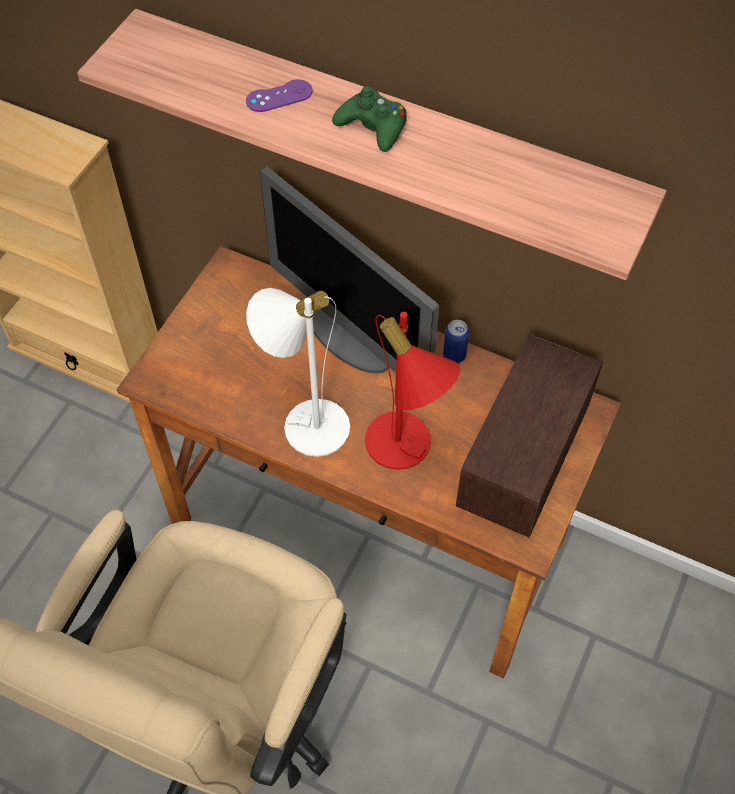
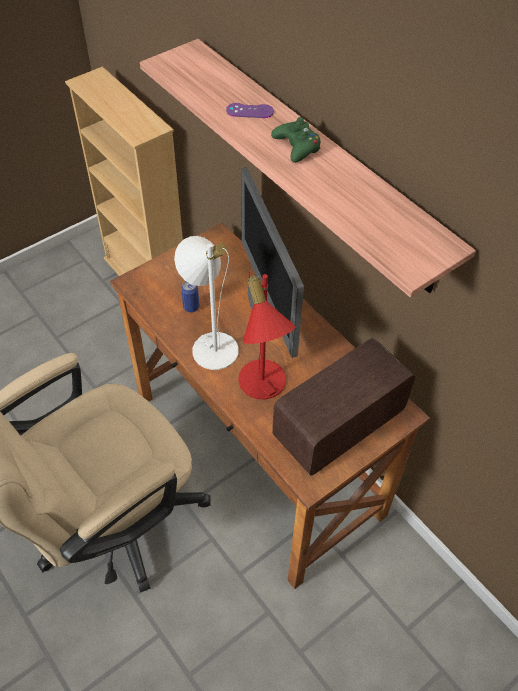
camera: 25 degrees right, 5 degrees down
can [443,320,469,363] -> can moved to [181,281,199,312]

